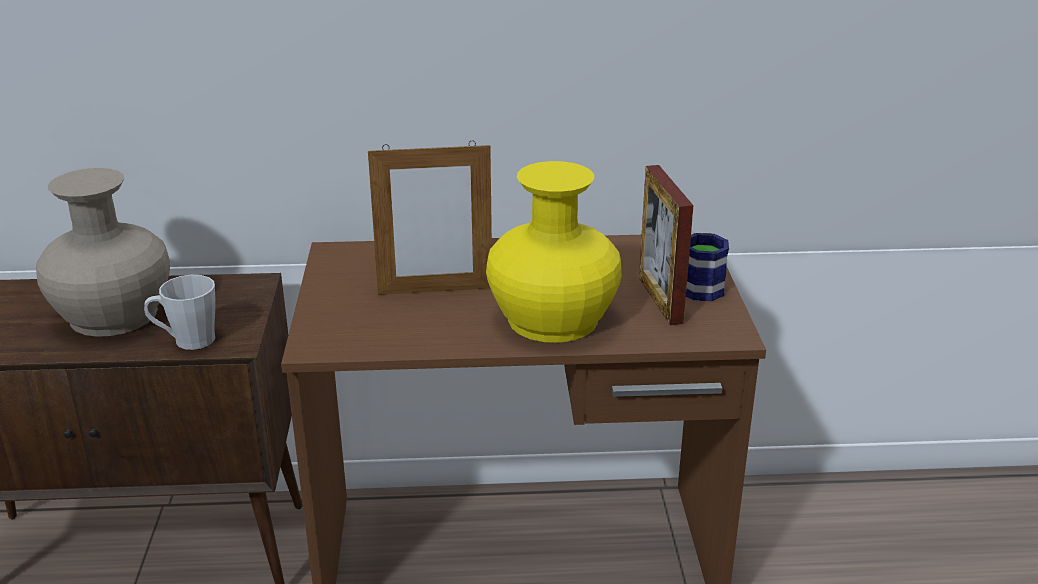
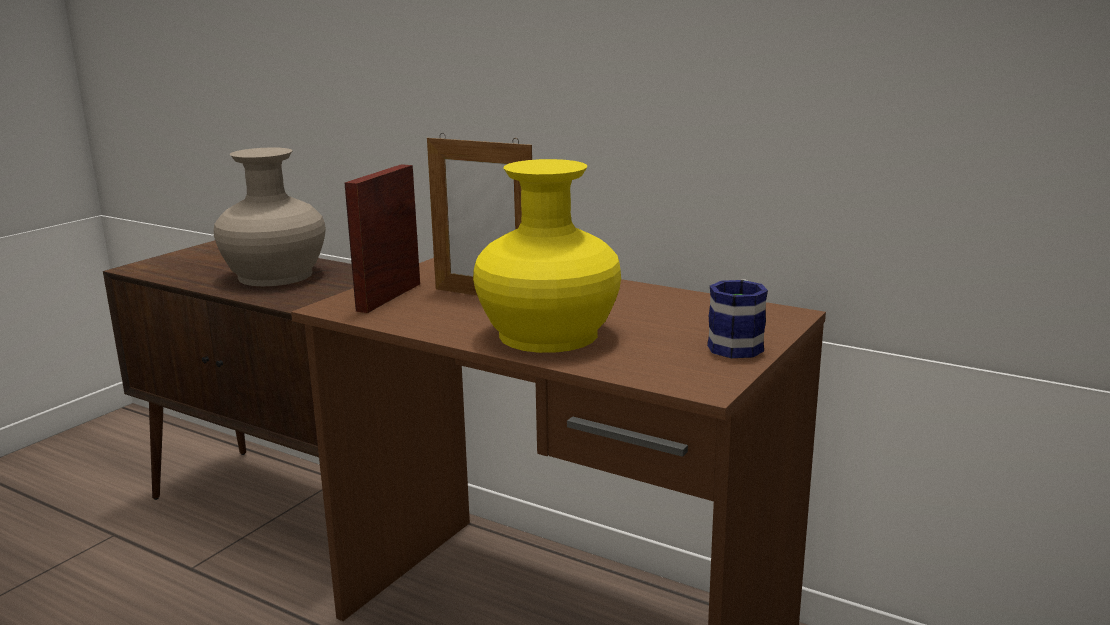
camera: 35 degrees right, 10 degrees down
grey mug [144,275,216,350] -> none
picture frame [639,165,694,325] -> picture frame moved to [345,164,420,313]

